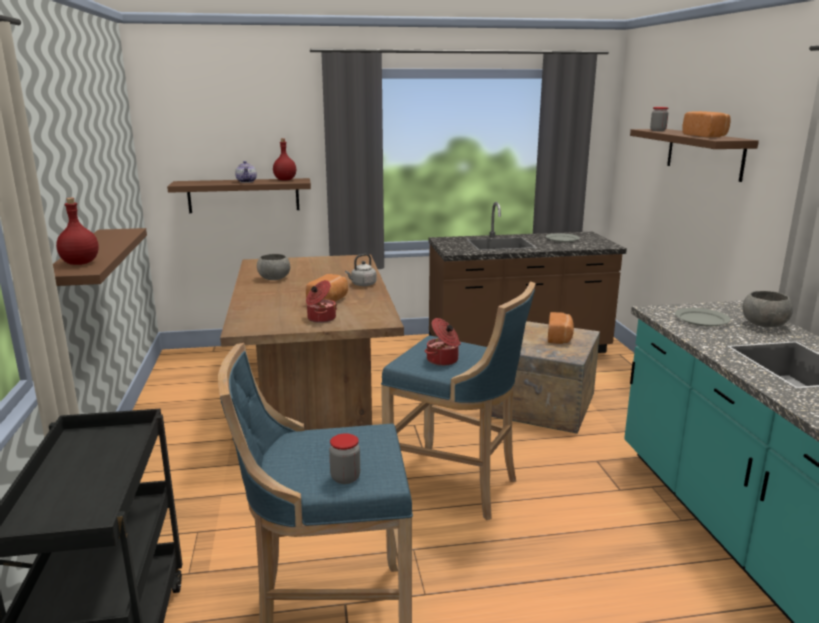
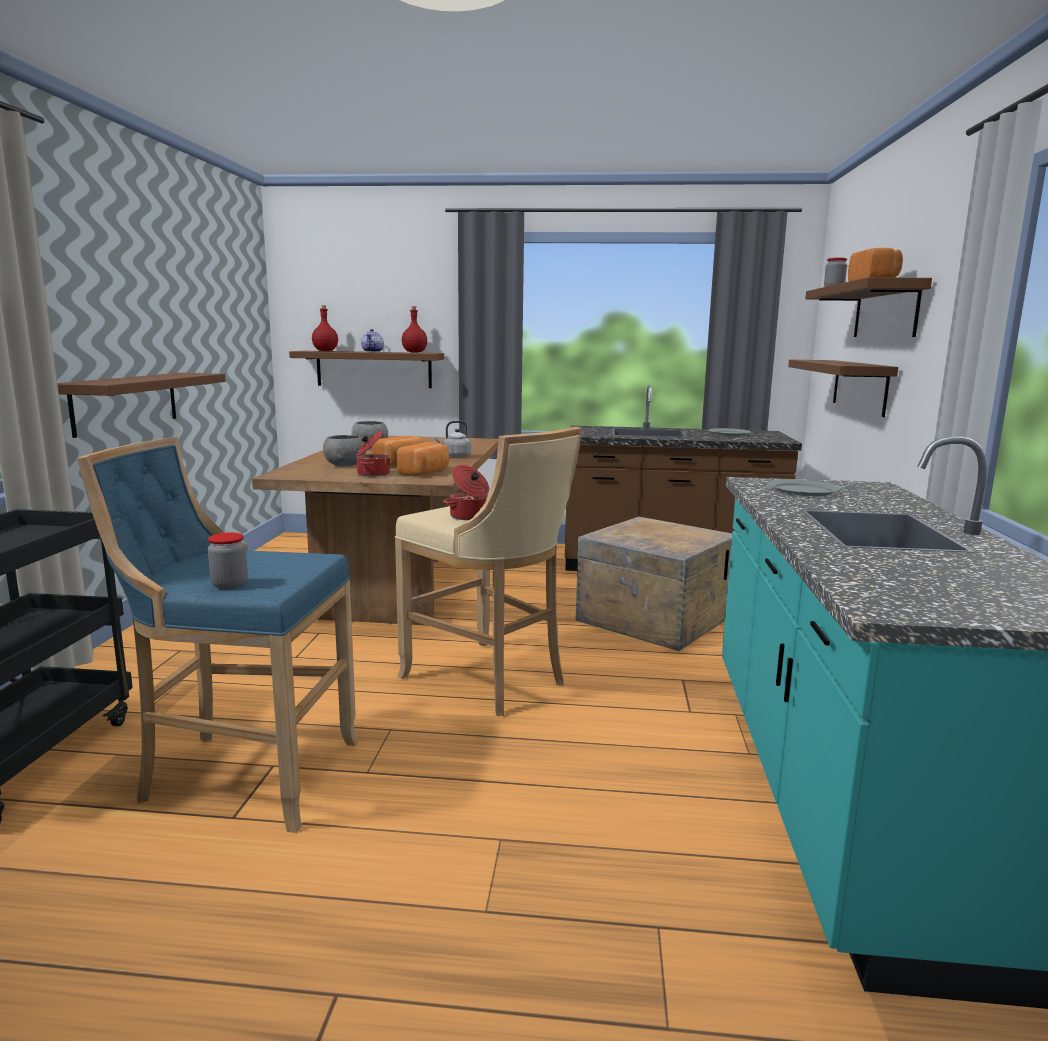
camera: 15 degrees right, 5 degrees down
red bottle [56,198,99,265] -> red bottle moved to [312,305,338,351]
blue stool [381,282,536,521] -> beige stool [395,427,582,716]
bread [548,312,574,344] -> bread moved to [397,442,449,476]
grey bowl [742,291,793,328] -> grey bowl moved to [323,435,366,467]
none -> brown shelf [788,359,898,417]

